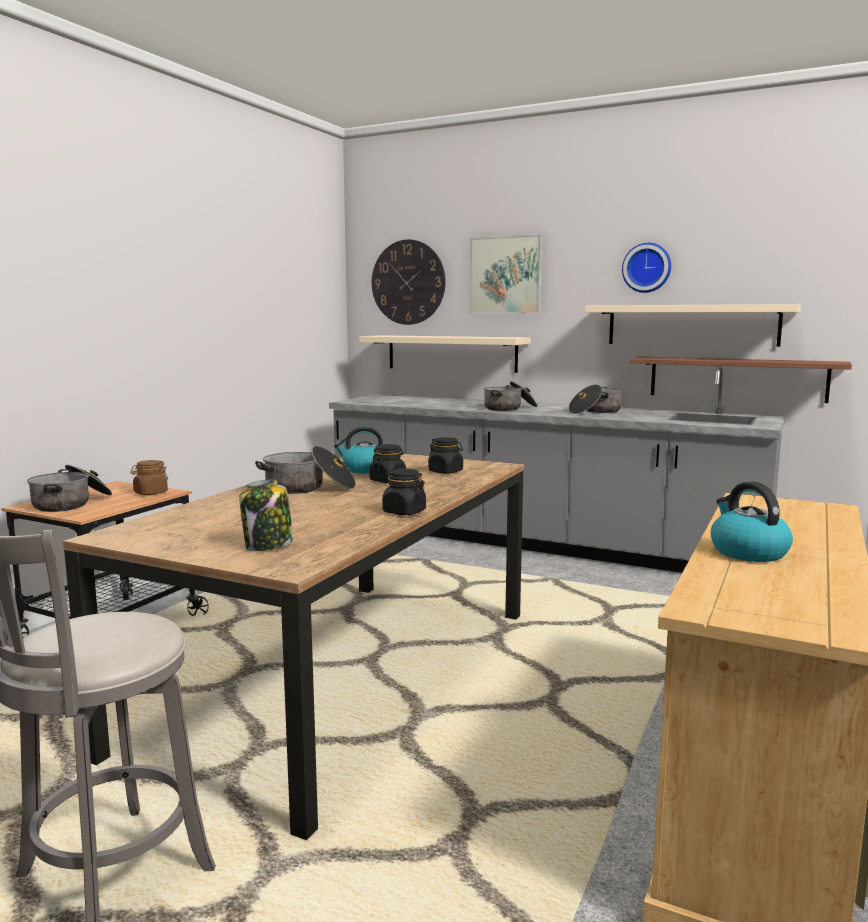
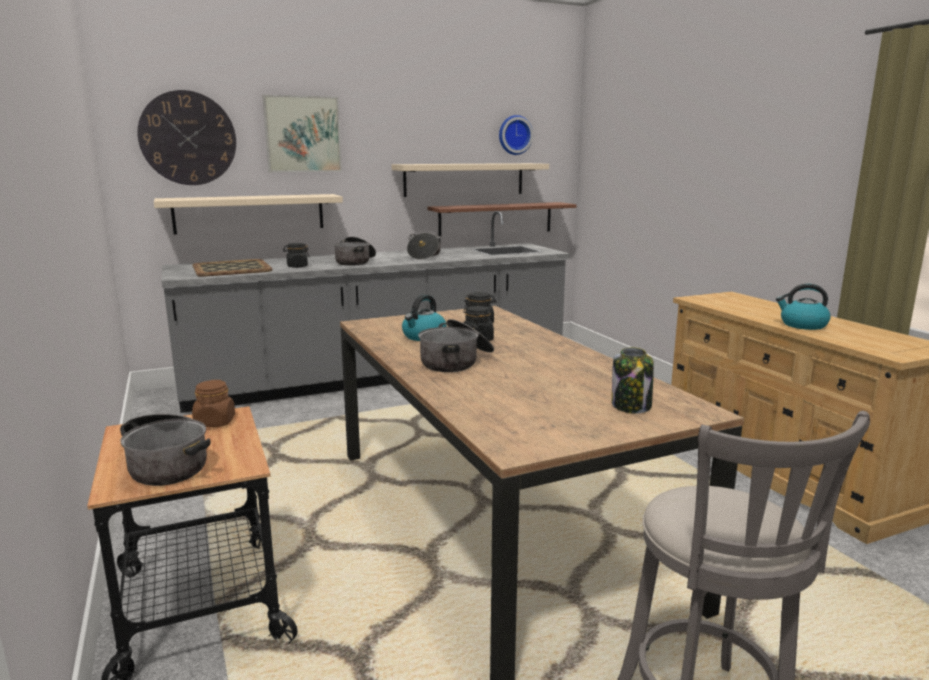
camera: 50 degrees left, 5 degrees up
black jar [382,468,426,515] -> black jar moved to [283,243,310,268]
wall clock [622,243,671,293] -> wall clock moved to [499,115,533,155]
none -> tray [192,259,273,277]

